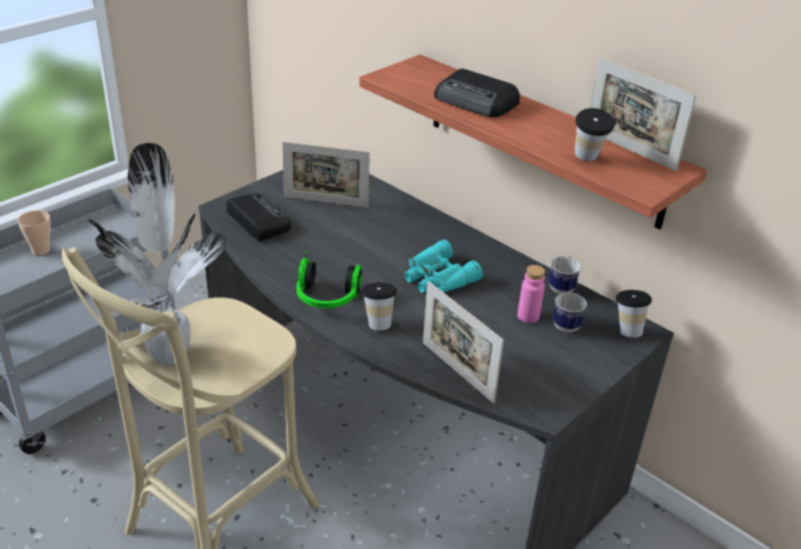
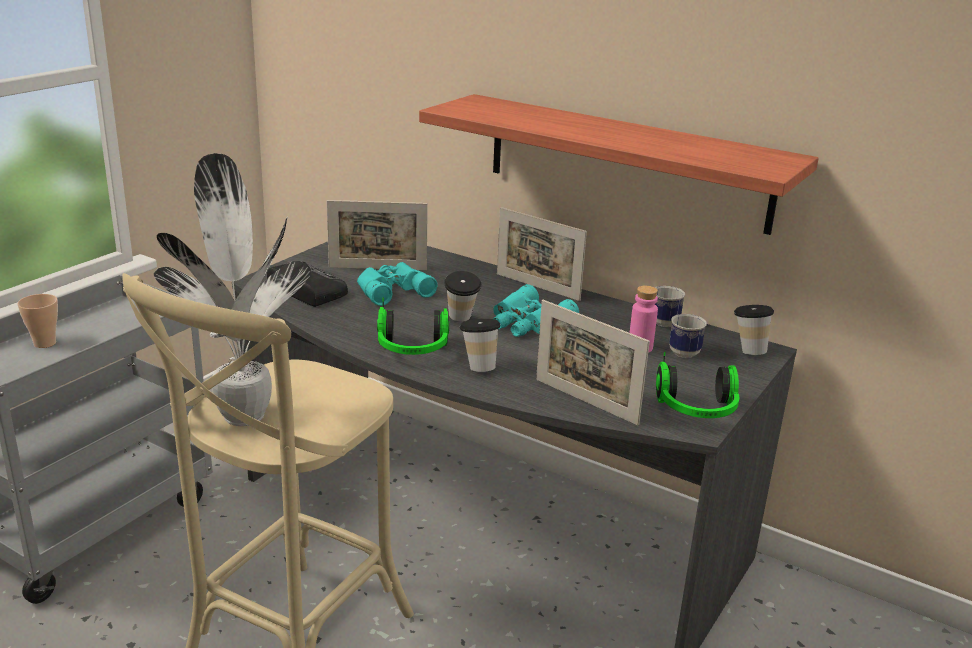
camera: 10 degrees left, 10 degrees down
radio [434,69,520,118] -> none
cup [575,108,615,161] -> cup moved to [444,271,482,322]
picture frame [590,57,697,171] -> picture frame moved to [497,207,587,301]
none -> turquoise binoculars [357,262,437,306]
none -> headphones [656,352,739,418]

